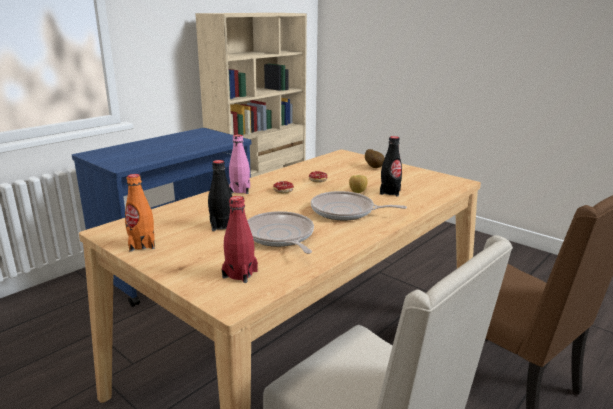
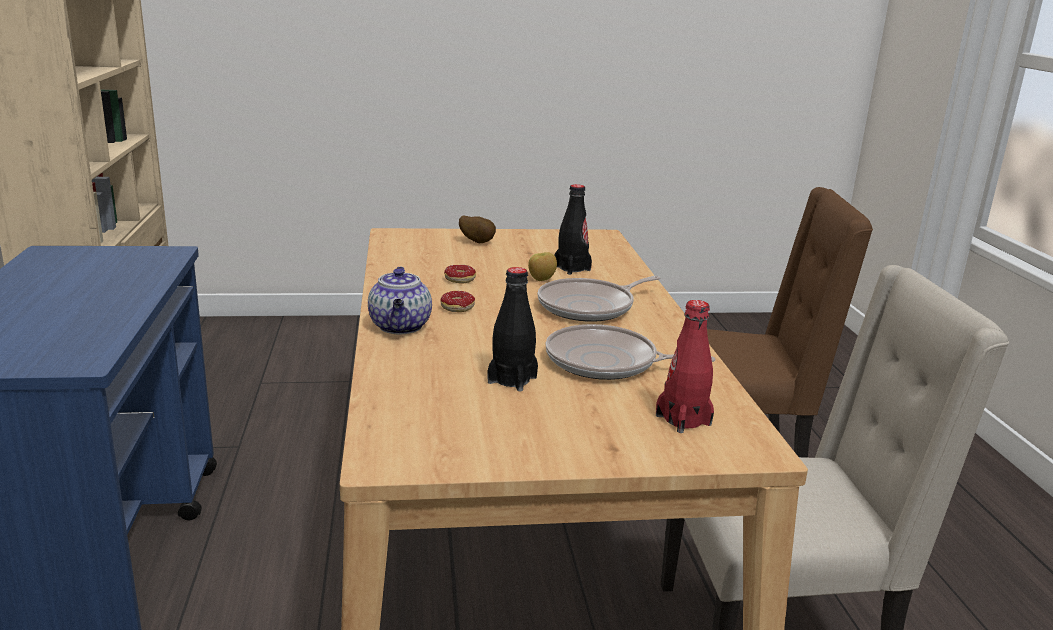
camera: 50 degrees left, 0 degrees up
orange bottle [125,174,155,252] -> none
pink bottle [229,134,250,194] -> teapot [368,266,432,334]

